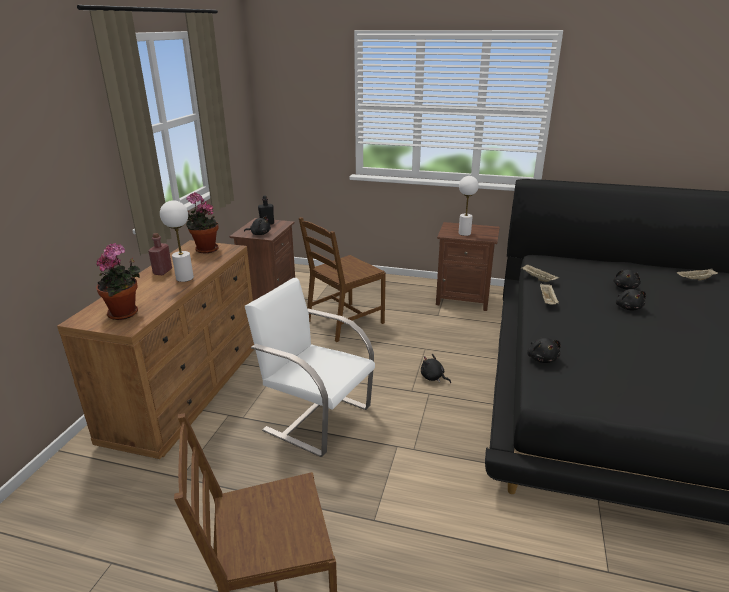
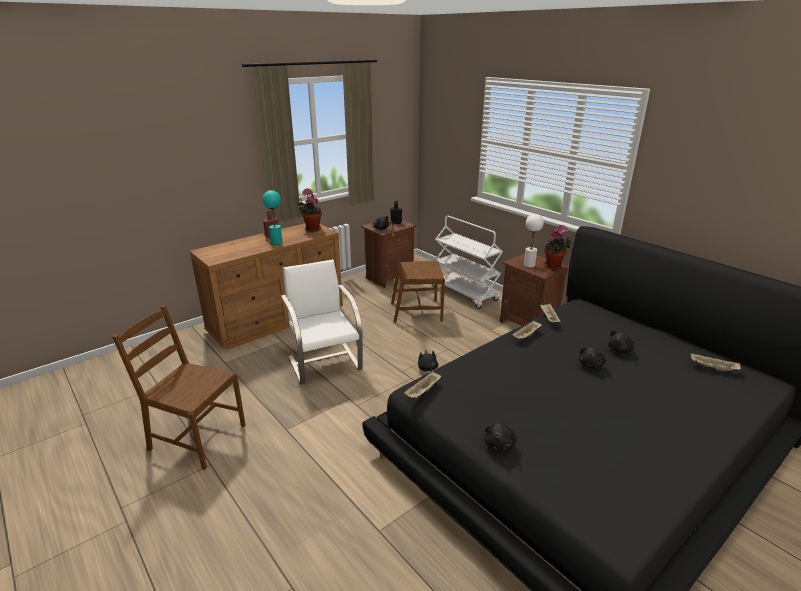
camera: 35 degrees right, 0 degrees up
potted plant [96,243,140,320] -> potted plant moved to [544,225,572,270]
white table lamp [160,200,194,282] -> turquoise table lamp [263,190,283,245]
black plush toy [527,337,561,363] -> black plush toy moved to [484,423,517,451]
none -> beige tray [404,371,442,398]
none -> white cart [432,216,503,309]

